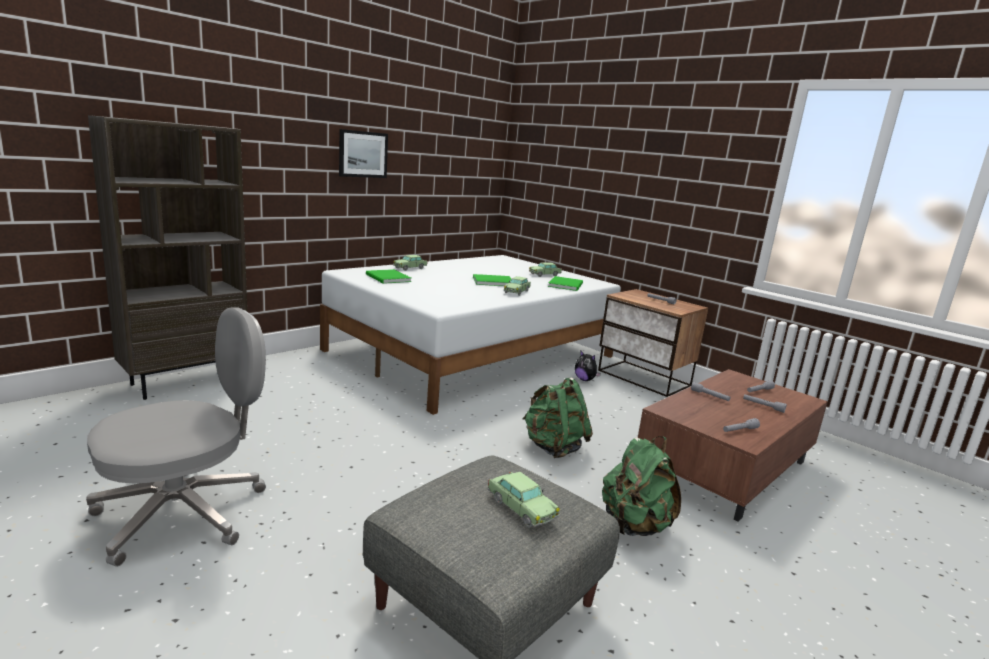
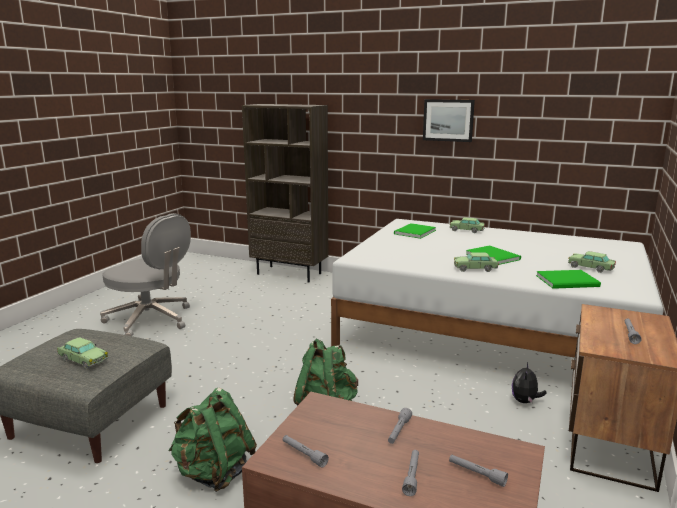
camera: 70 degrees right, 0 degrees up
toy car [488,472,560,528] -> toy car turned 90 degrees counterclockwise [57,337,109,369]

